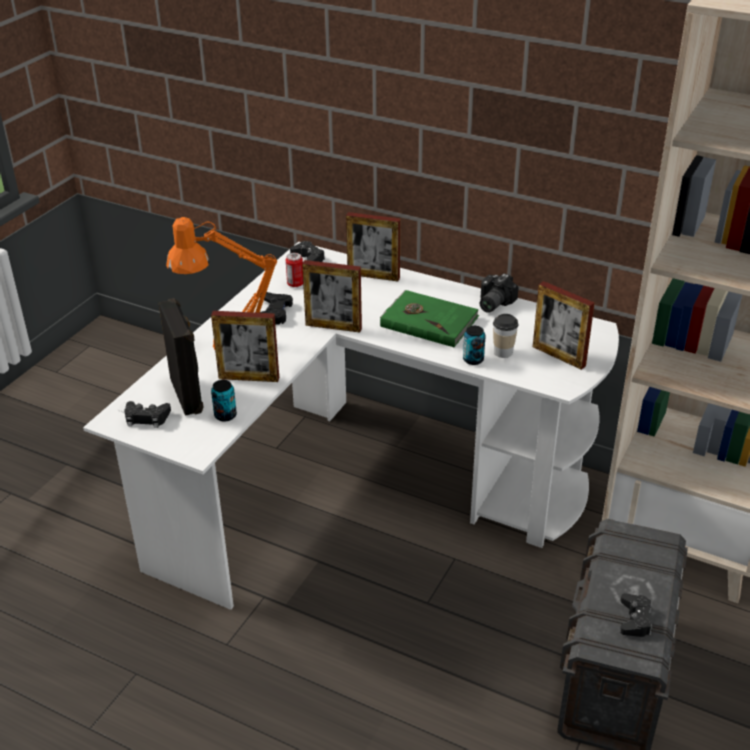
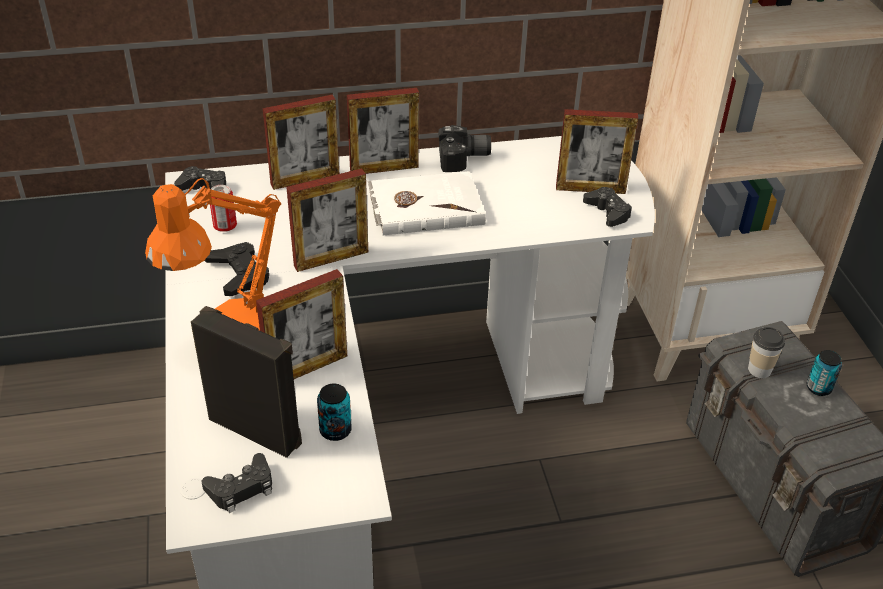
camera: 40 degrees left, 5 degrees up
green book [380,290,479,347] -> white book [368,171,486,235]
can [463,326,486,365] -> can moved to [807,350,842,396]
camera [480,273,519,313] -> camera turned 90 degrees counterclockwise [439,125,491,172]
cup [493,314,518,358] -> cup moved to [748,327,785,378]
black game controller [620,593,652,637] -> black game controller moved to [583,187,632,227]
none -> picture frame [347,88,419,174]

